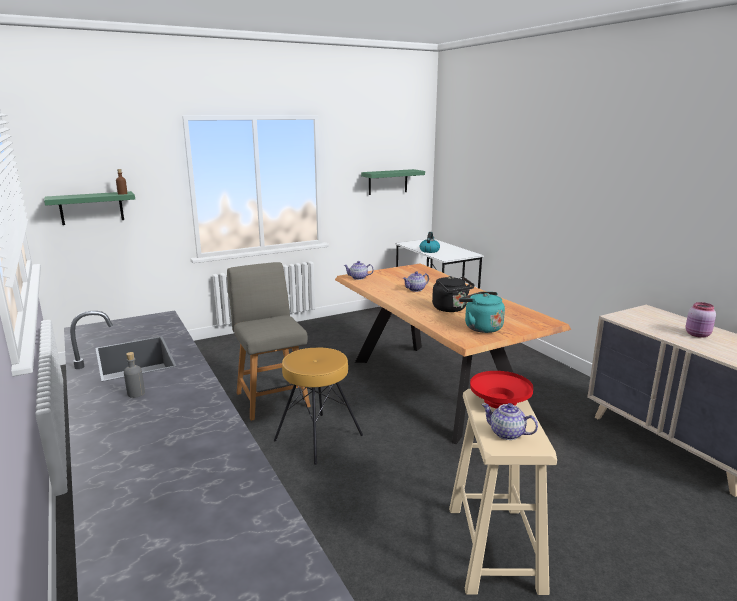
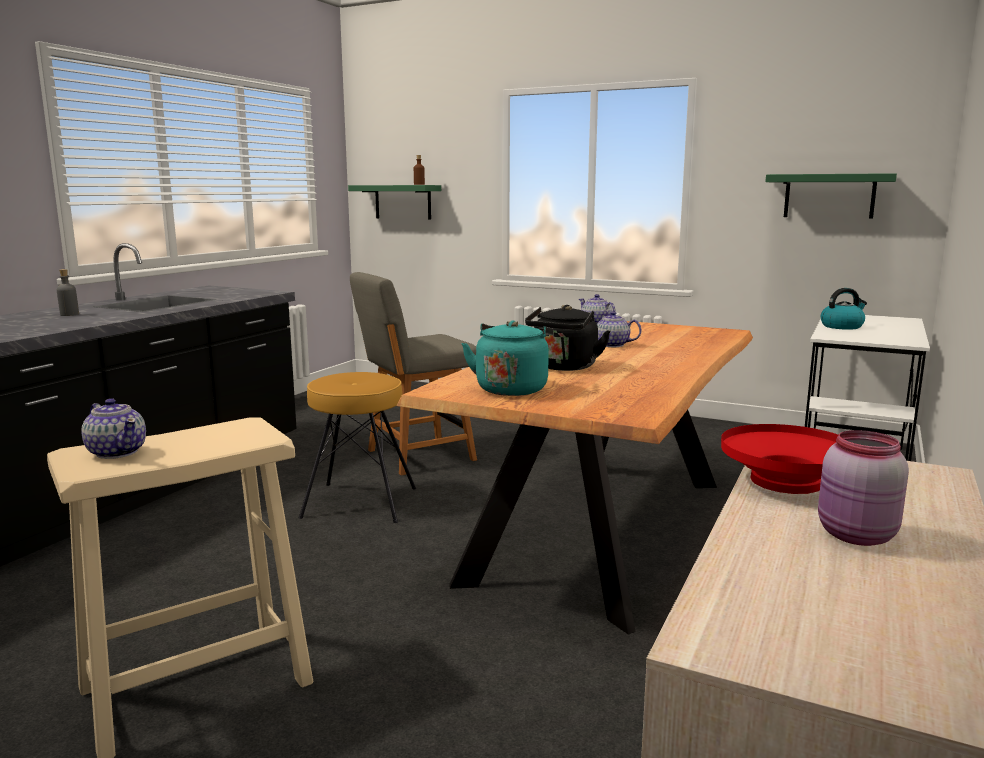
camera: 55 degrees right, 5 degrees down
grey chair [227,262,311,421] -> grey chair turned 150 degrees counterclockwise [350,272,477,476]
red bowl [470,371,533,409] -> red bowl moved to [721,424,838,494]
teapot [481,403,538,440] -> teapot turned 135 degrees clockwise [81,398,146,459]

